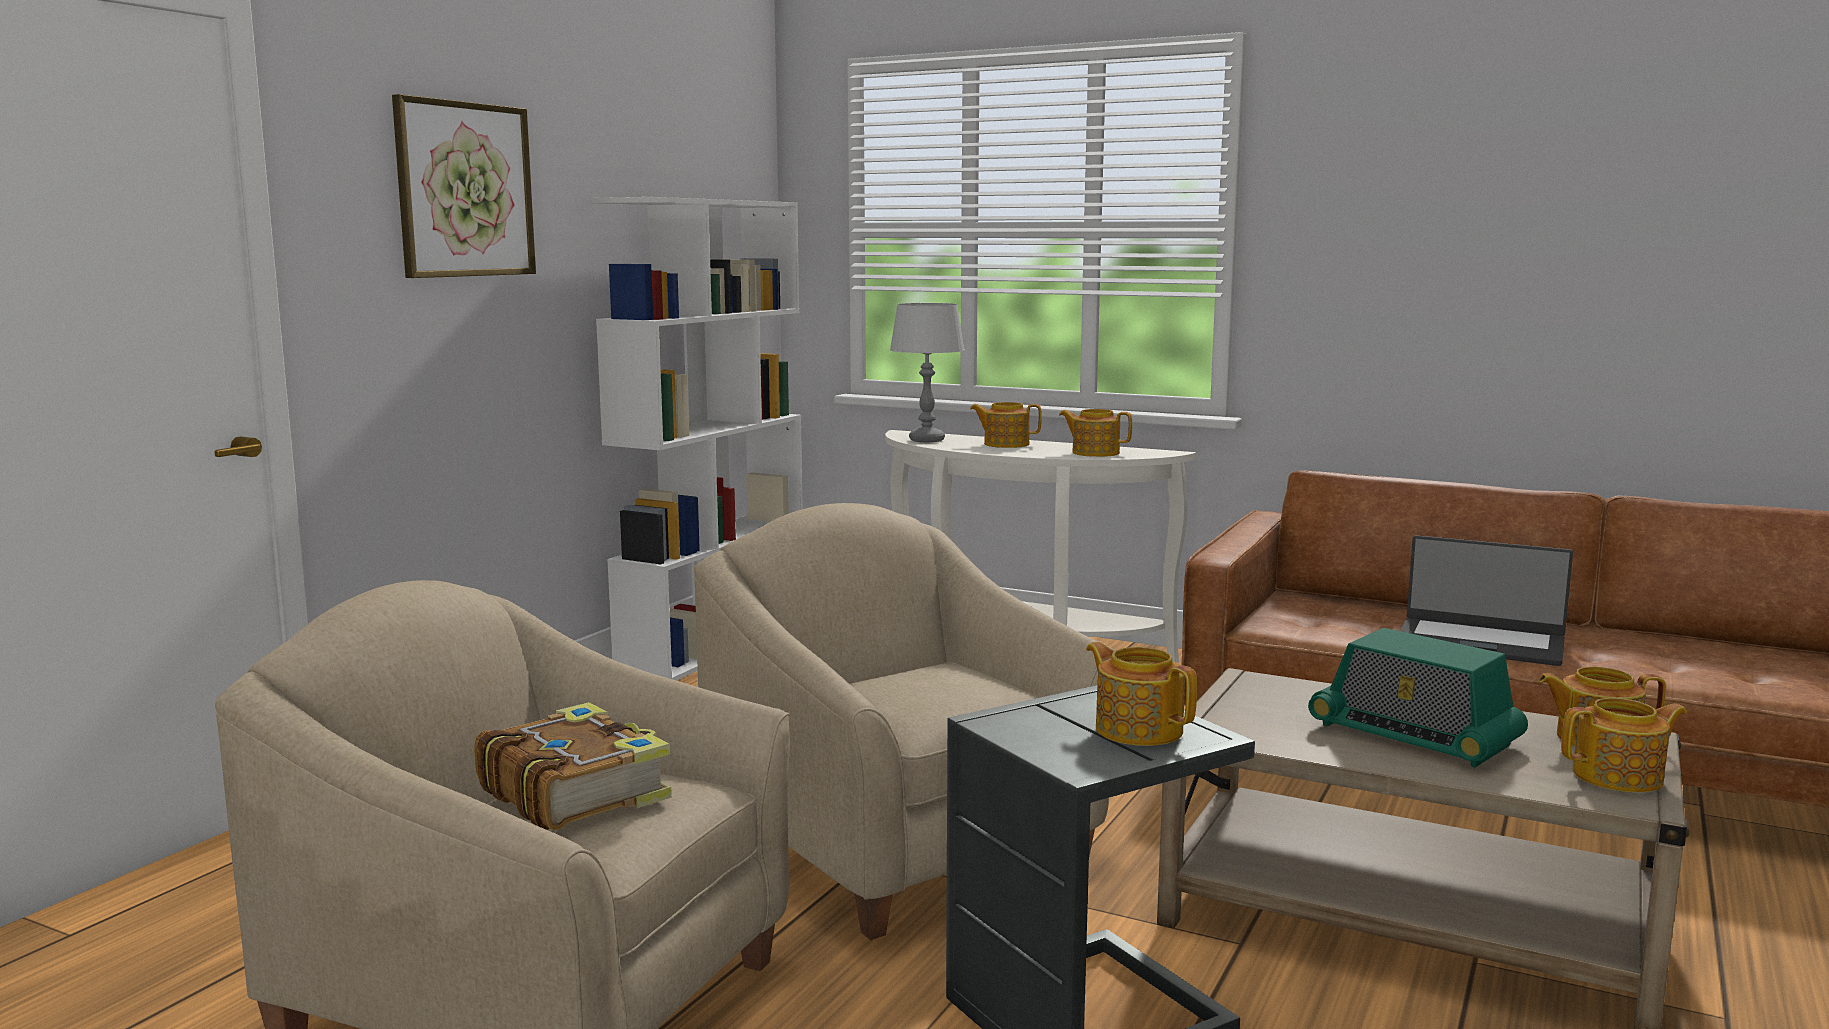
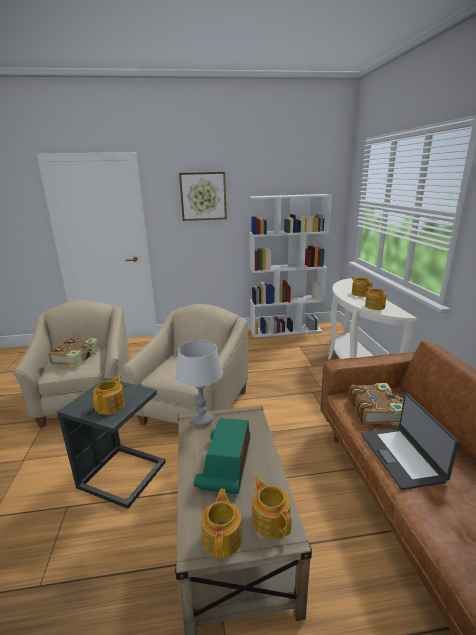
camera: 55 degrees right, 10 degrees up
grey table lamp [890,303,965,442] -> grey table lamp moved to [176,340,223,426]
teapot [1561,698,1687,793] -> teapot turned 135 degrees counterclockwise [201,489,242,559]
none -> book [350,383,404,426]

